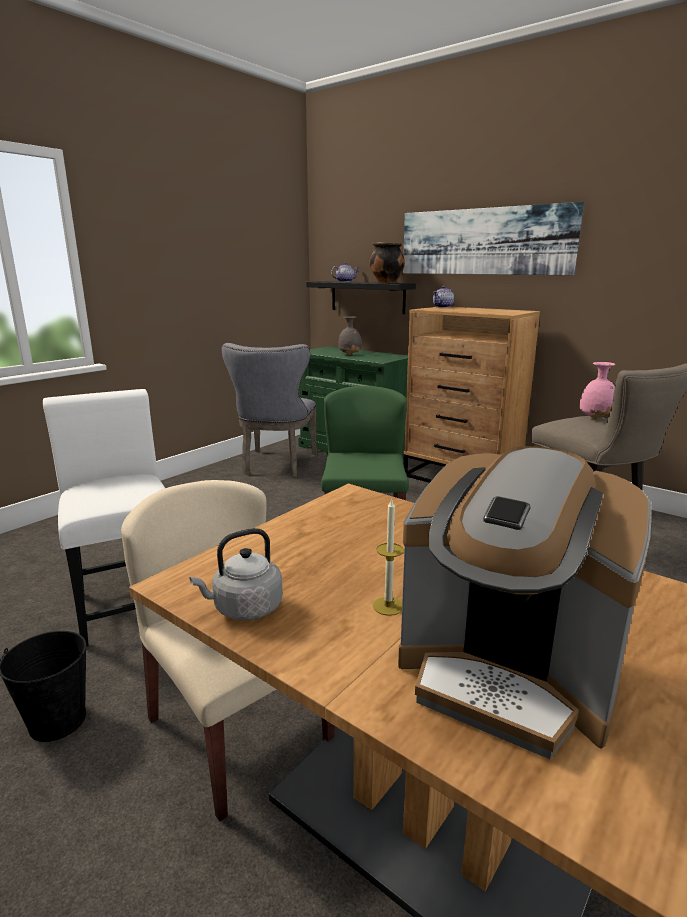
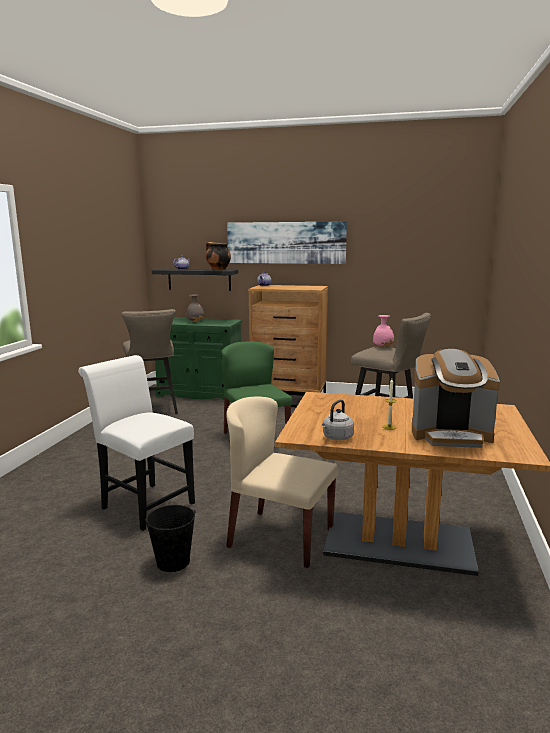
camera: 25 degrees left, 5 degrees down
grey chair [222,343,317,477] -> beige stool [122,309,178,414]

